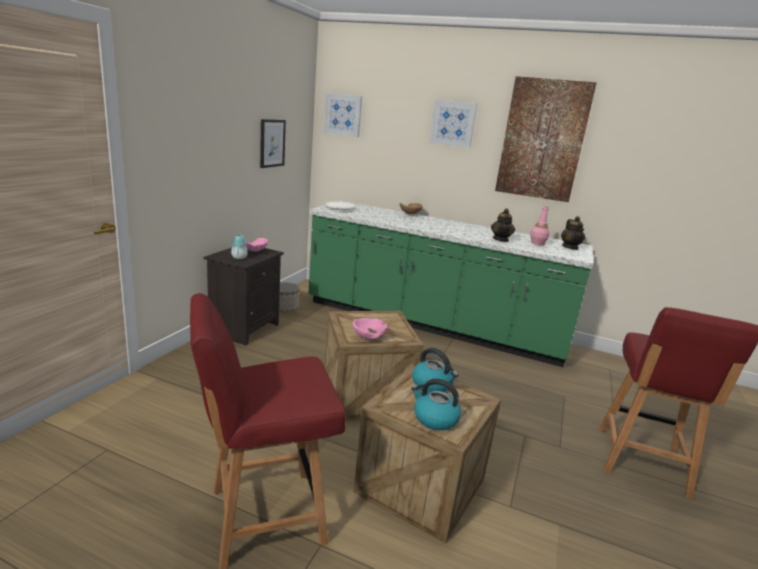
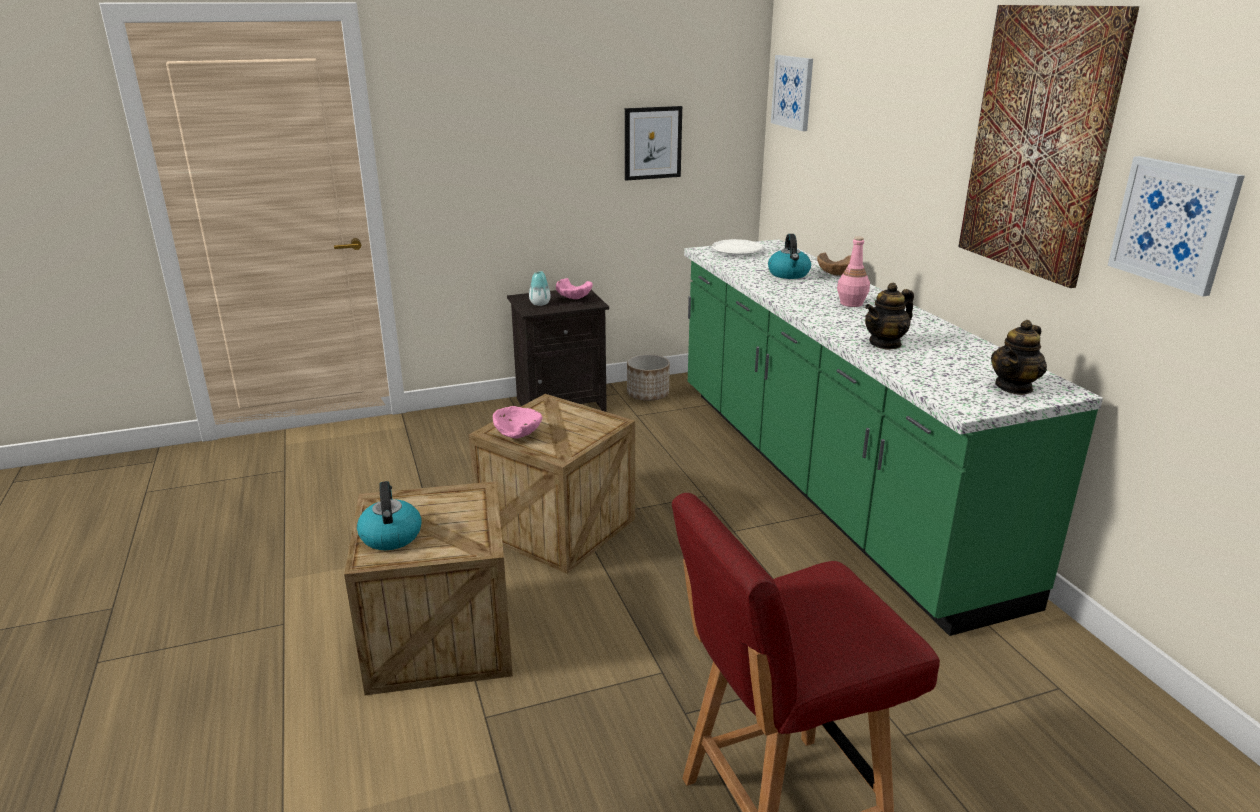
camera: 50 degrees right, 5 degrees up
red chair [190,293,346,569] -> none
kettle [412,348,458,392] -> kettle moved to [768,234,811,279]
picture [430,99,477,148] -> picture moved to [1107,156,1245,297]
pink bottle [530,206,550,246] -> pink bottle moved to [837,236,870,307]

